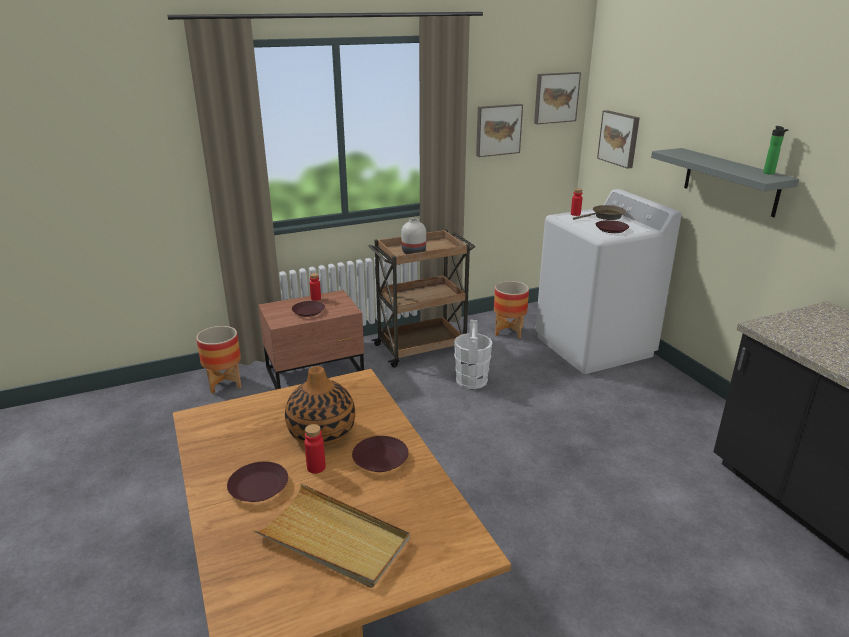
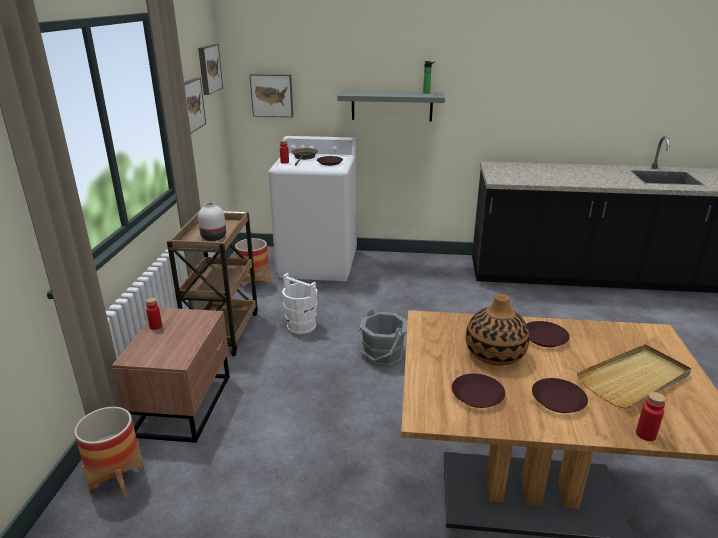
camera: 60 degrees left, 0 degrees up
brown plate [292,301,325,317] -> brown plate moved to [452,374,505,408]
red bottle [304,424,326,474] -> red bottle moved to [636,392,666,441]
none -> grey bucket [357,309,407,366]

